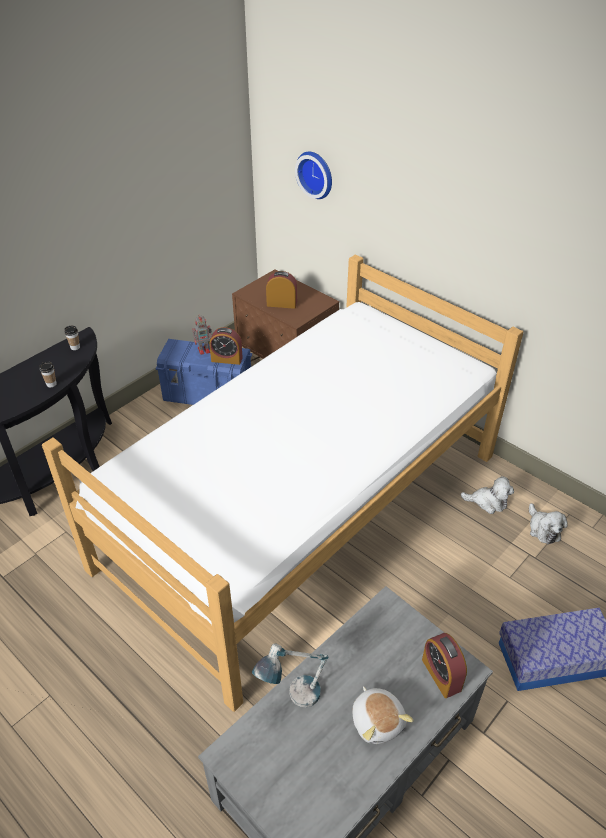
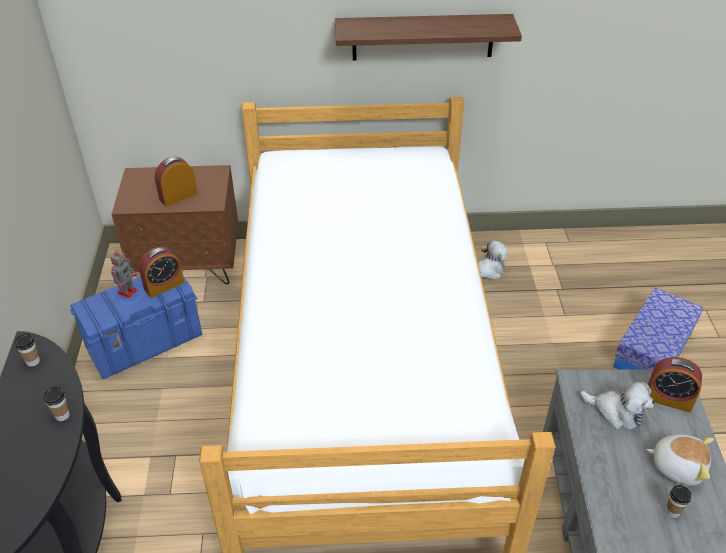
camera: 45 degrees left, 0 degrees up
table lamp [252,643,329,707] -> none
wall clock [295,152,332,199] -> none
plush toy [529,503,568,544] -> plush toy moved to [580,381,654,430]
none -> shelf [335,14,522,61]
none -> cup [666,485,691,518]

